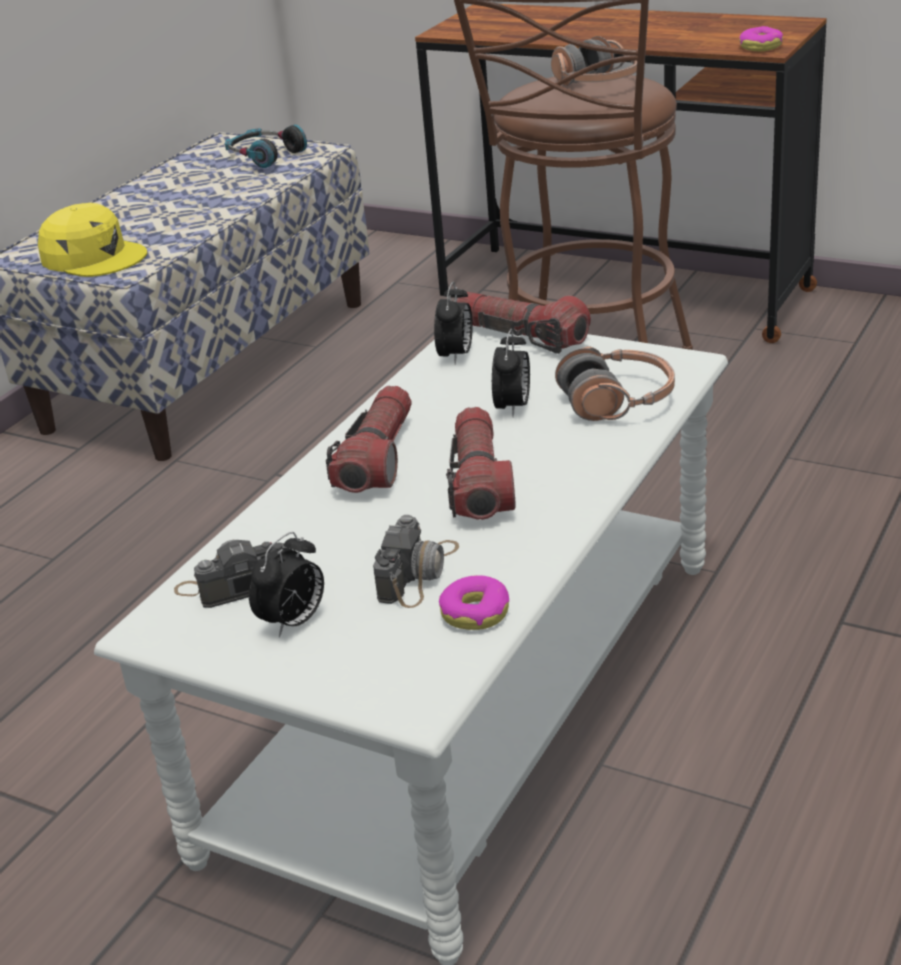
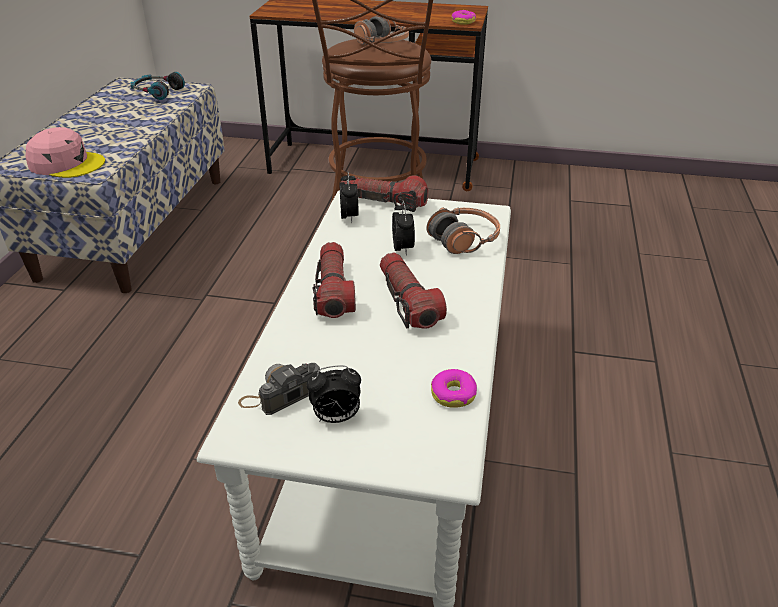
camera: 20 degrees left, 5 degrees up
yellow cap [38,203,147,277] -> pink cap [26,127,105,178]
alarm clock [249,532,324,637] -> alarm clock turned 60 degrees clockwise [307,365,361,423]
camera [373,515,459,608] -> none

